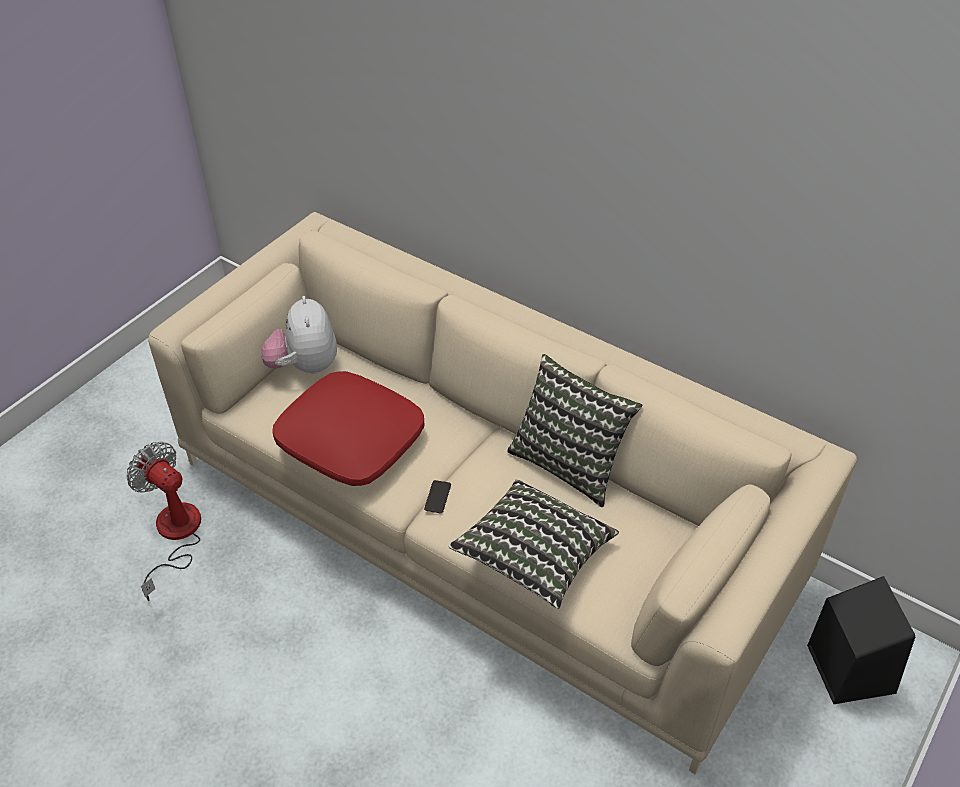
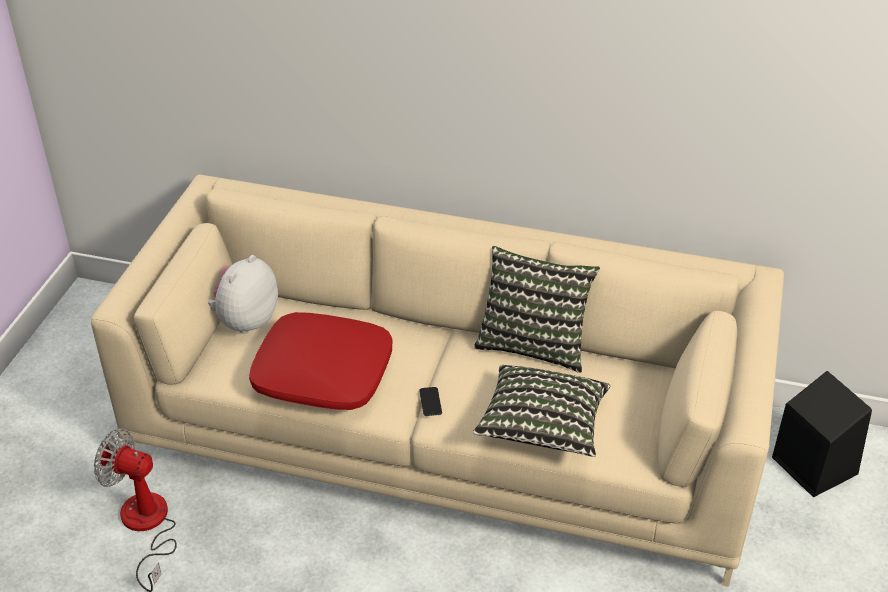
camera: 20 degrees left, 5 degrees down
plush toy [261,296,337,374] -> plush toy turned 60 degrees clockwise [208,255,278,334]

